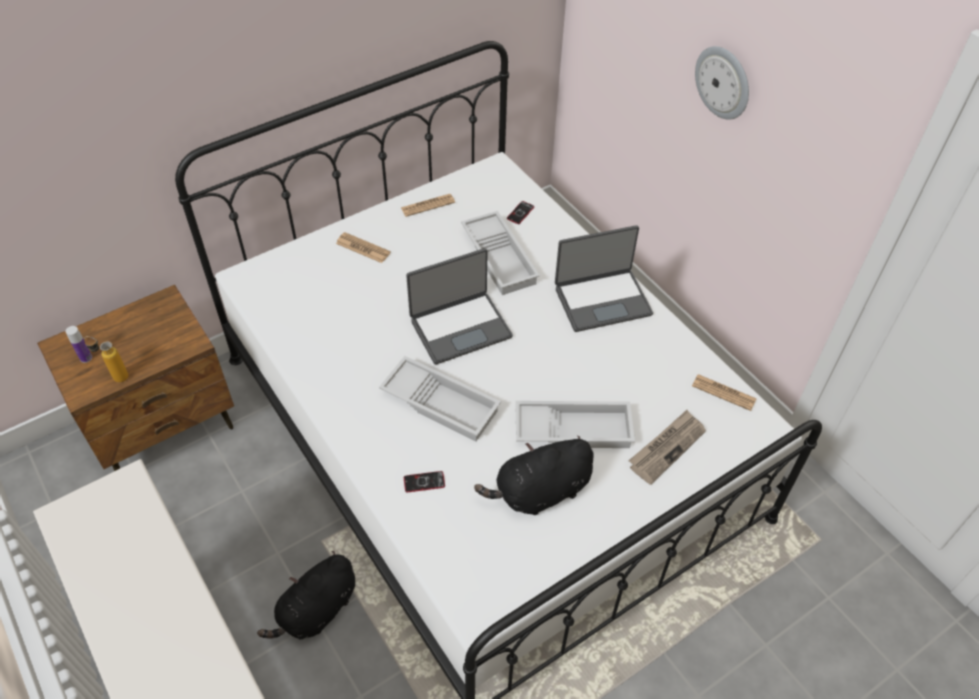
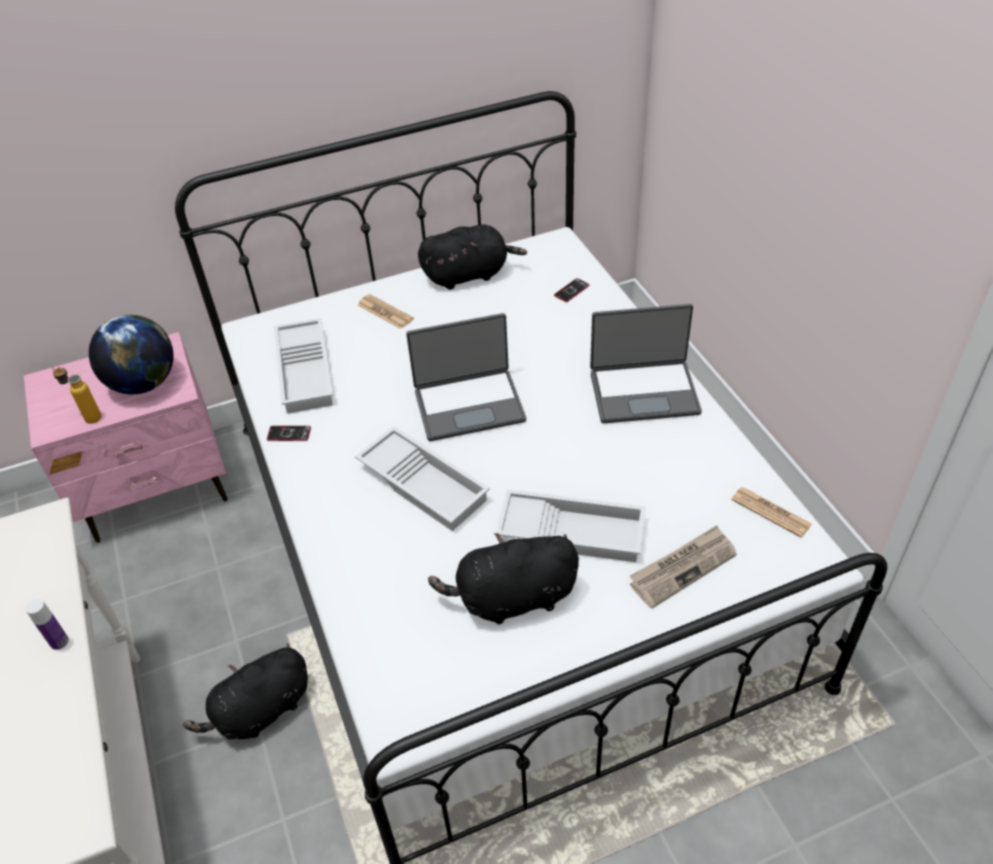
camera: 15 degrees right, 5 degrees down
brown nightstand [37,285,234,471] -> pink nightstand [24,332,227,543]
bottle [65,326,92,363] -> bottle moved to [25,598,69,650]
newspaper [401,194,455,217] -> black plush toy [418,224,527,290]
phone [404,471,445,492] -> phone moved to [267,426,311,441]
white tray [461,211,540,295] -> white tray moved to [274,318,333,414]
wall clock [695,46,749,120] -> none
none -> globe [89,315,174,394]

